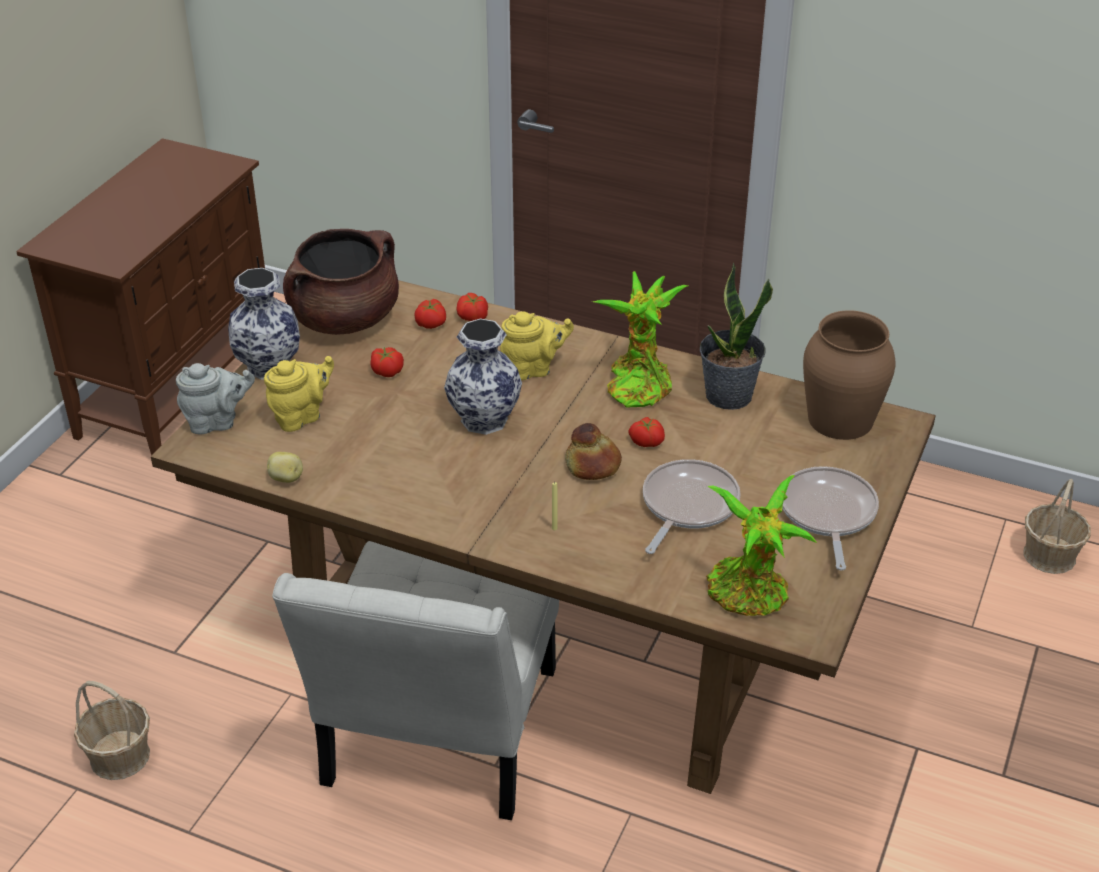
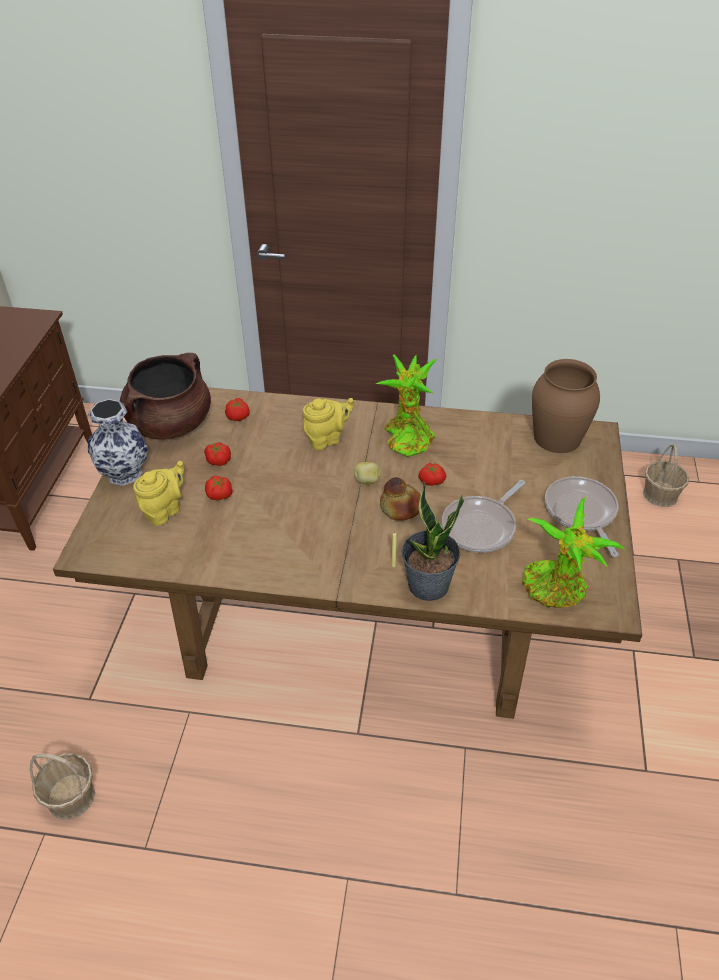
camera: 15 degrees left, 5 degrees up
grey teapot [176,363,255,435] -> none
potato [267,452,303,483] -> potato moved to [354,462,381,484]
white chair [272,541,559,820] -> none
vase [444,319,522,435] -> none
tomato [456,293,488,321] -> tomato moved to [205,476,233,500]
frying pan [643,459,741,554] -> frying pan turned 150 degrees counterclockwise [442,480,525,553]
potted plant [700,263,773,410] -> potted plant moved to [402,481,464,601]

